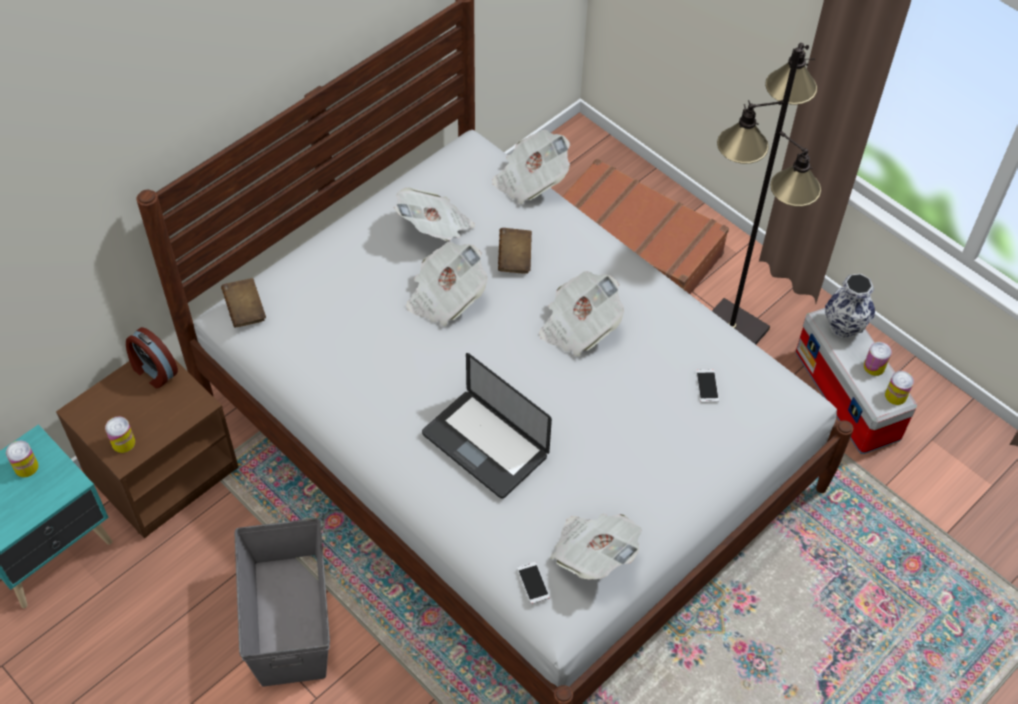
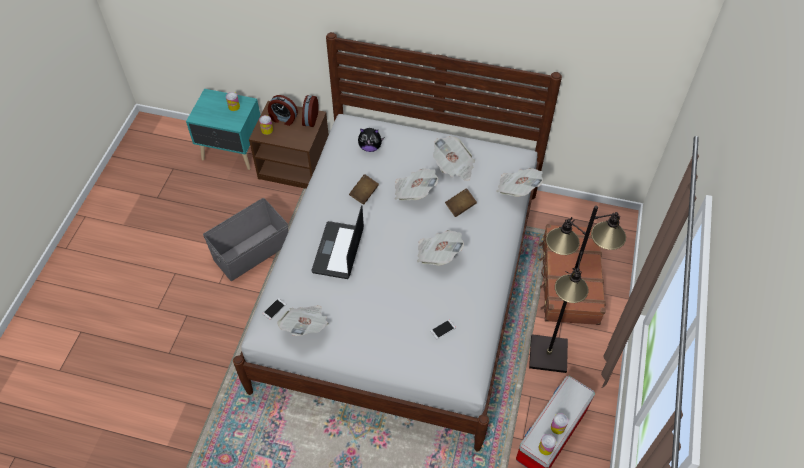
camera: 60 degrees right, 0 degrees up
brown book [221,278,266,328] -> brown book moved to [349,174,379,205]
vase [825,274,875,339] -> none
none -> alarm clock [268,95,298,126]
none -> plush toy [358,128,384,152]

